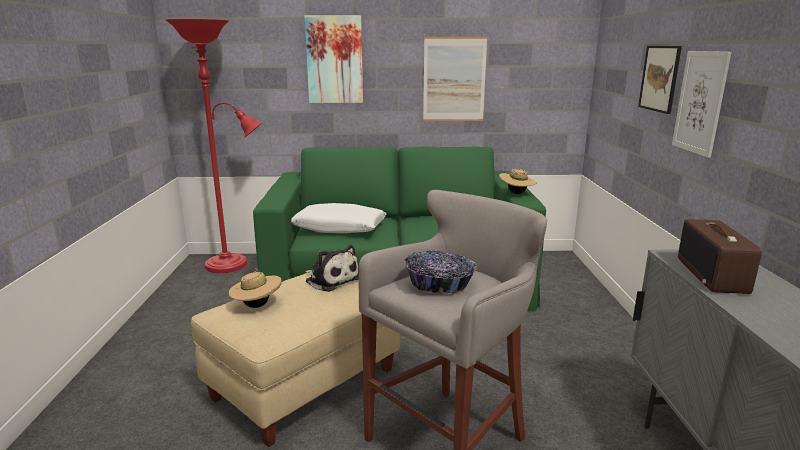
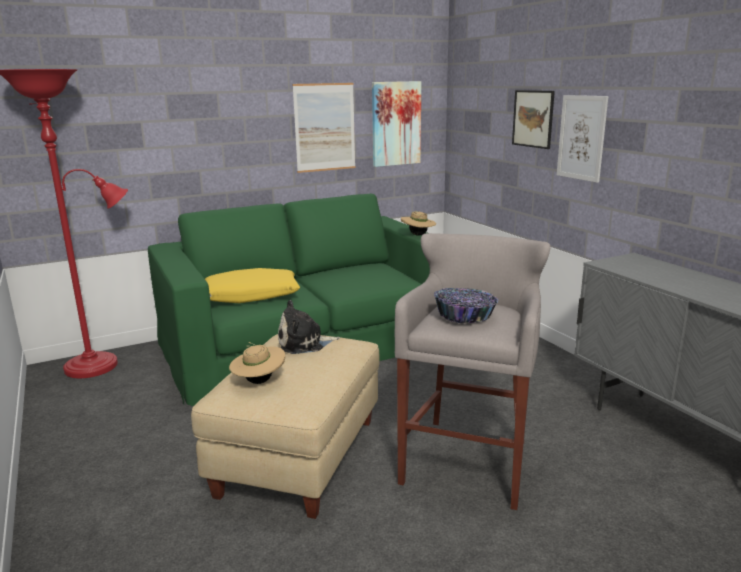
camera: 25 degrees left, 0 degrees up
white pillow [291,203,386,233] -> yellow pillow [205,268,300,303]
picture [304,15,363,103] -> picture moved to [372,81,421,167]
plush toy [305,245,359,292] -> plush toy turned 150 degrees clockwise [278,300,340,354]
radio [678,219,762,294] -> none

